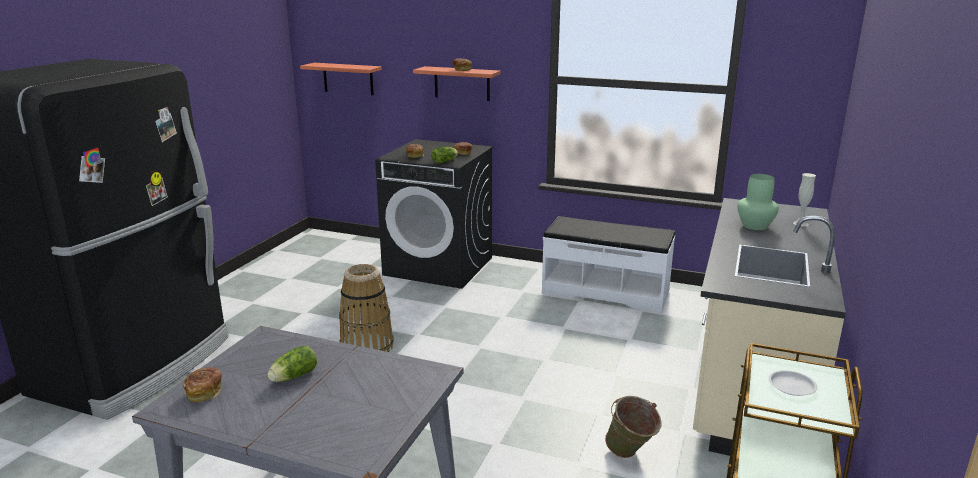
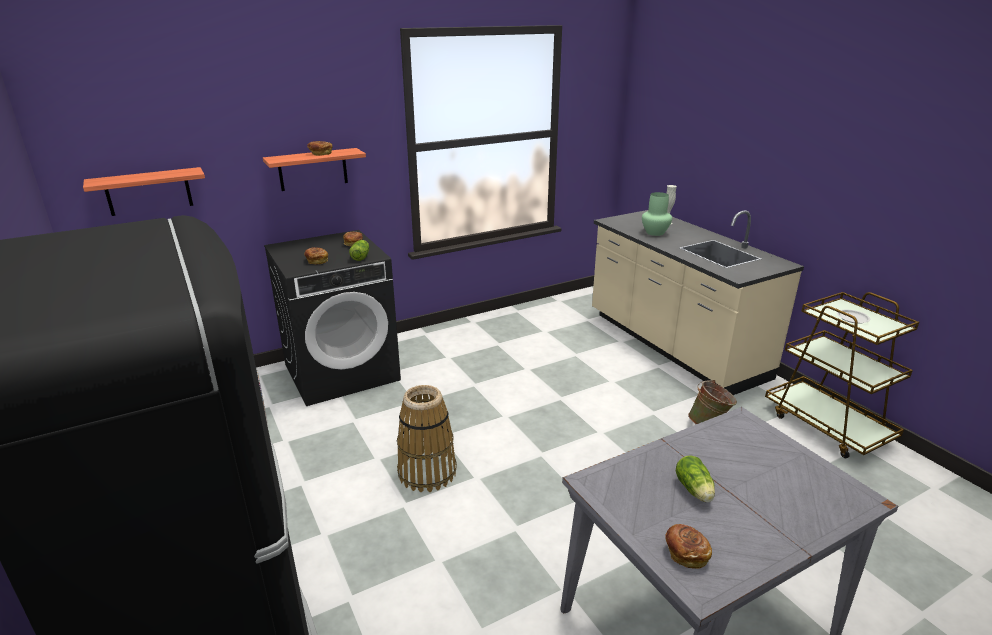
camera: 50 degrees left, 5 degrees up
white bench [542,216,675,313] -> none

